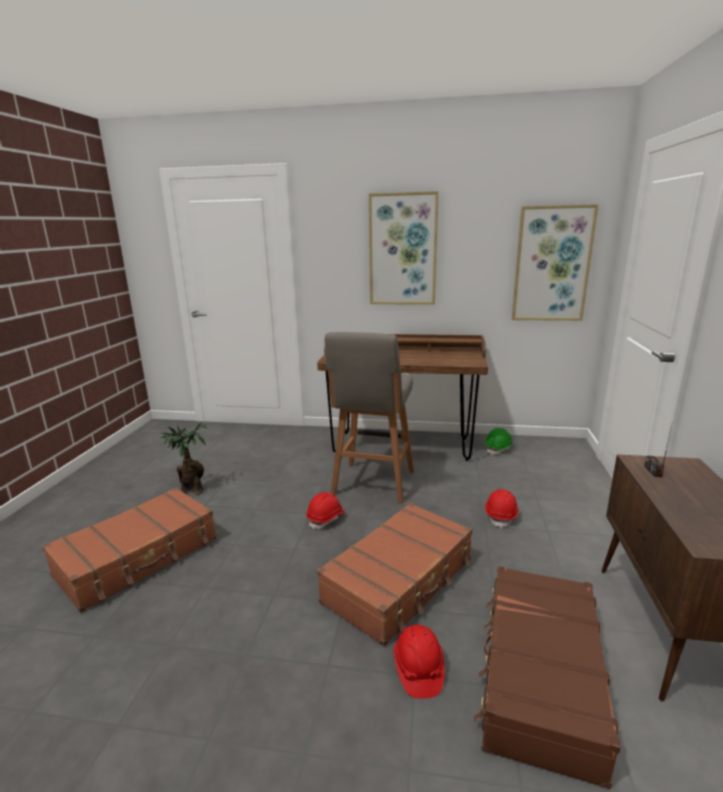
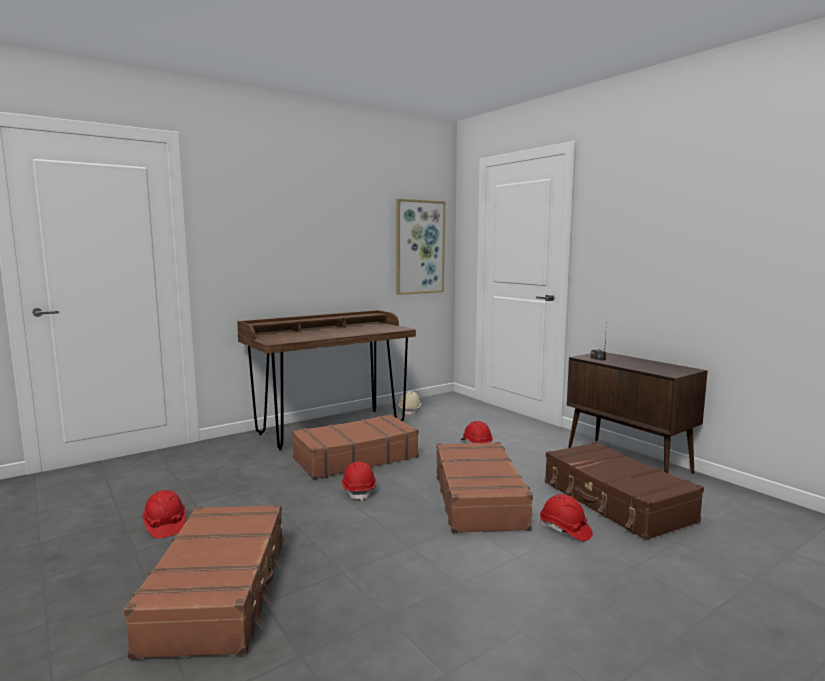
camera: 45 degrees left, 10 degrees down
potted plant [159,423,208,494] -> red hard hat [142,490,185,538]
grey stool [325,332,414,504] -> brown suitcase [292,414,419,480]
picture [369,191,439,305] -> none
green hard hat [485,428,514,455] -> beige hard hat [398,391,421,416]

